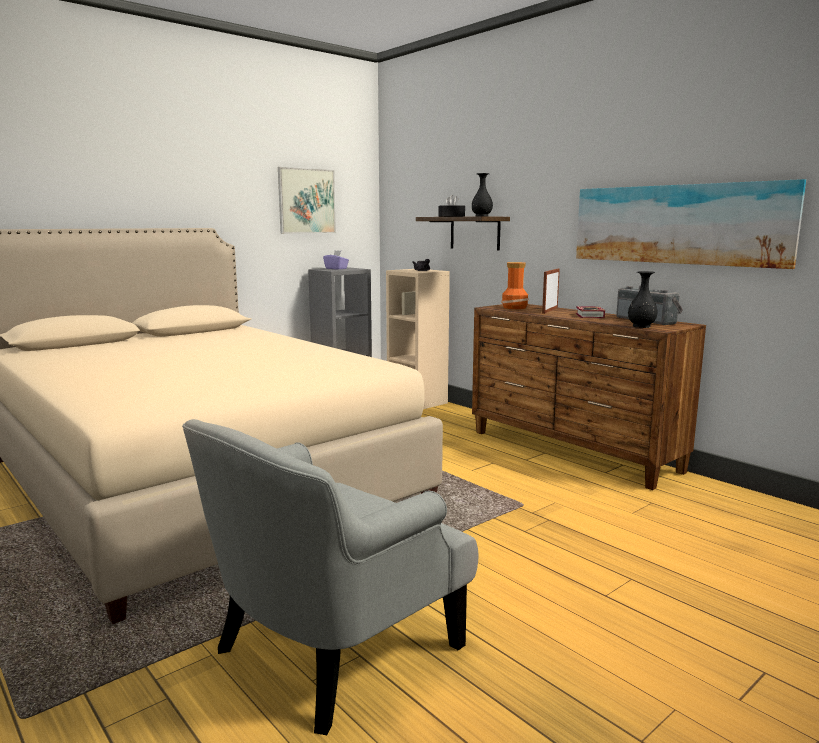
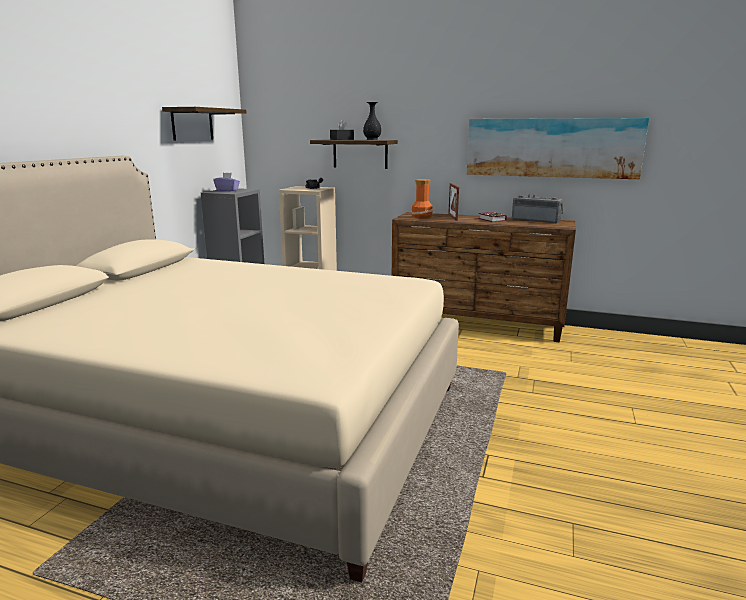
camera: 30 degrees left, 5 degrees up
grey armchair [182,419,478,735] -> none
picture [278,167,336,234] -> shelf [162,107,246,141]
black vase [628,271,658,328] -> none

